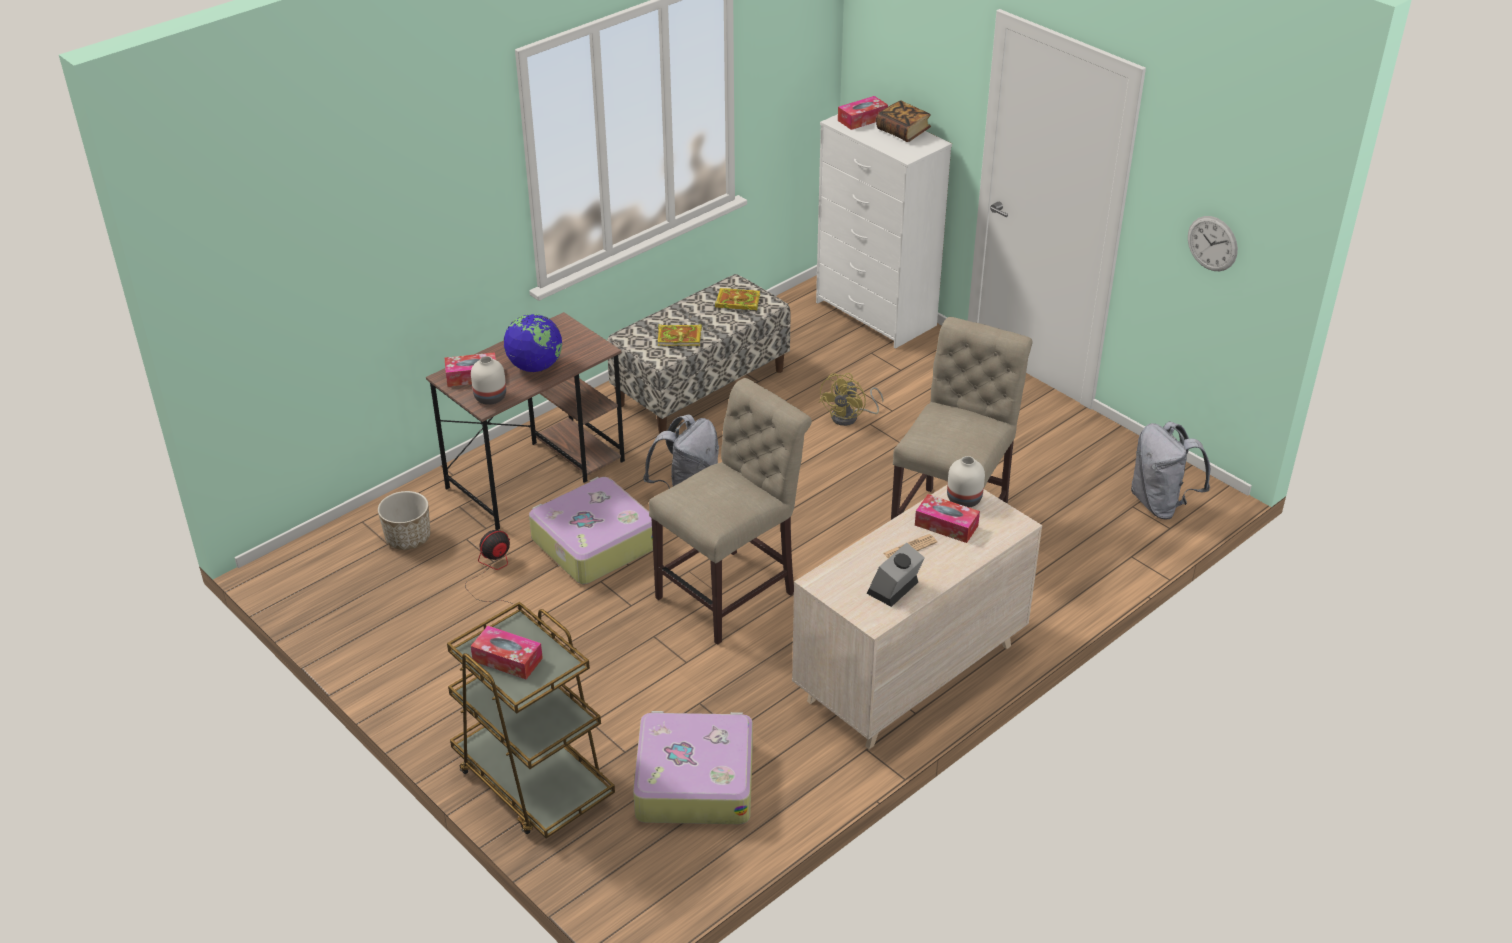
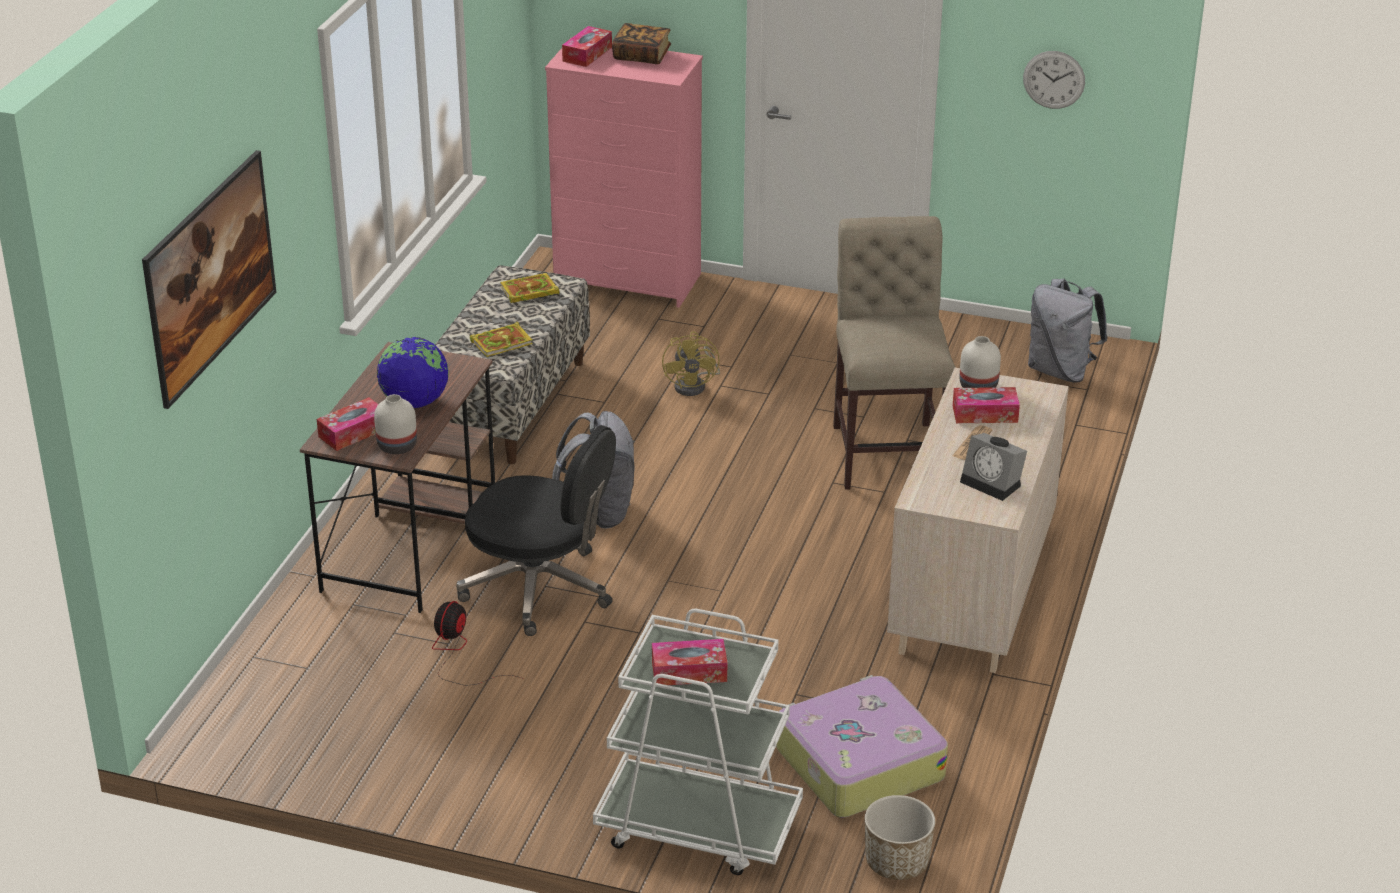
camera: 30 degrees left, 5 degrees down
planter [378,491,430,550] -> planter moved to [865,795,935,880]
brown cart [447,602,615,839] -> white cart [593,609,803,875]
suitcase [529,477,653,584] -> black office chair [456,425,616,636]
beige chair [649,378,812,645] -> none
white dresser [816,114,952,349] -> pink dresser [545,38,703,308]
alarm clock [867,543,925,607] -> alarm clock turned 60 degrees counterclockwise [960,433,1027,501]
none -> picture [142,150,276,409]

